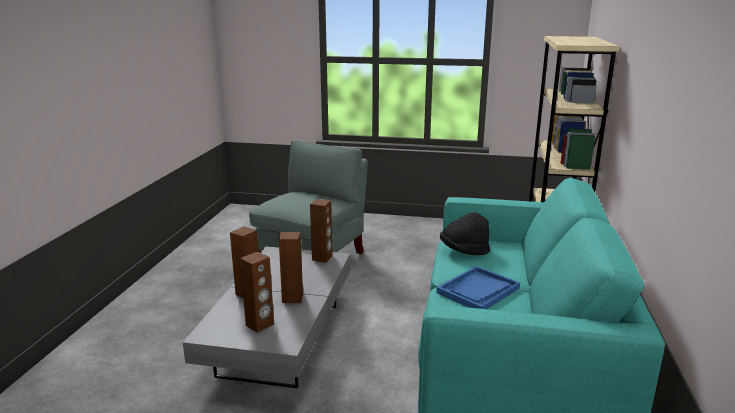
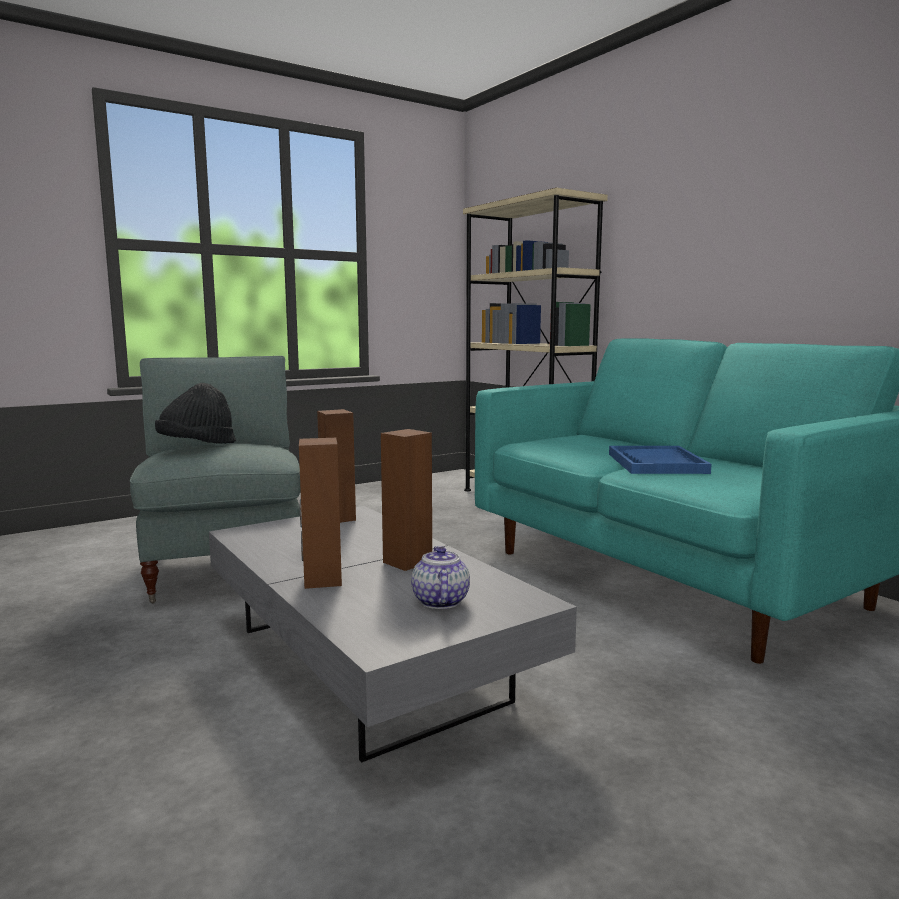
camera: 45 degrees left, 10 degrees down
brown speaker [240,252,274,333] -> teapot [411,547,470,609]
black hat [440,212,490,255] -> black hat moved to [155,383,236,444]

